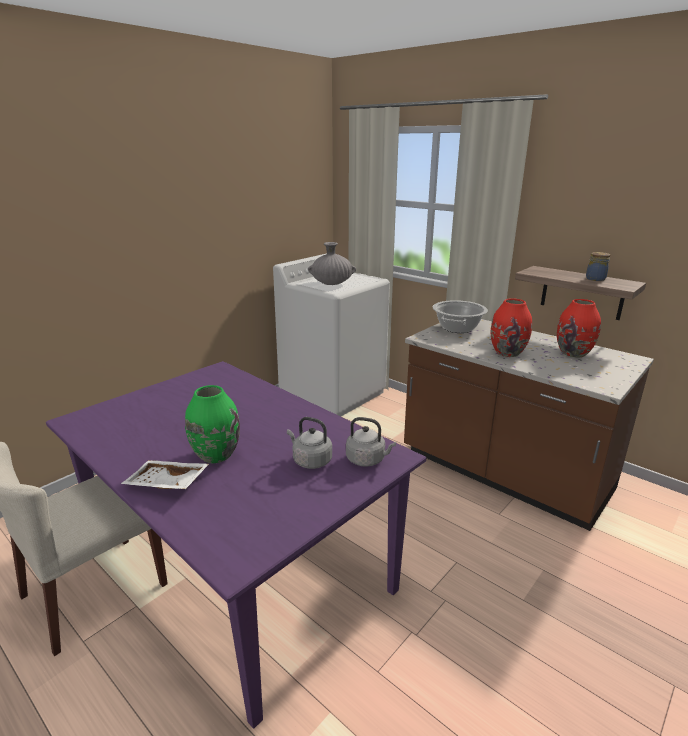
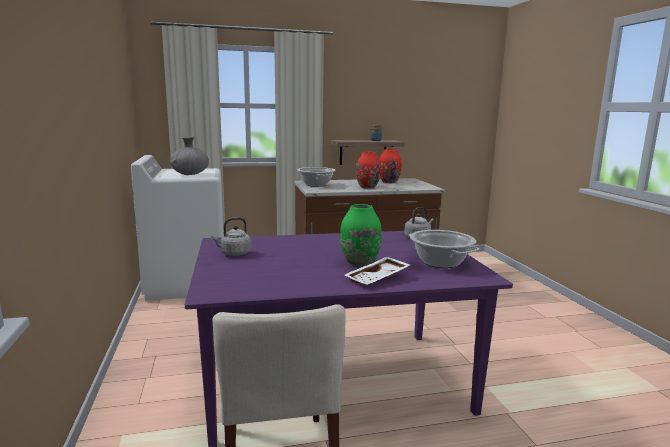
camera: 55 degrees left, 10 degrees down
grey kettle [287,417,332,469] -> grey kettle moved to [211,217,251,256]
none -> cooking pot [408,230,480,268]

